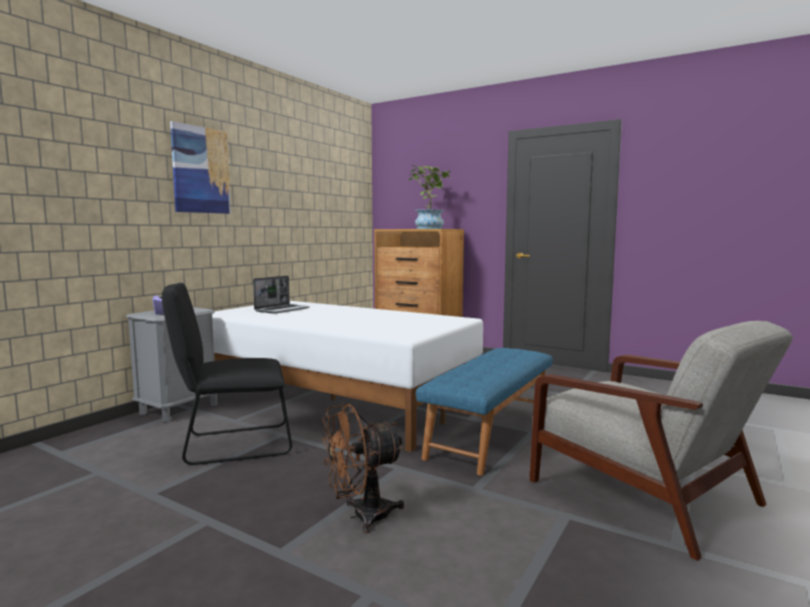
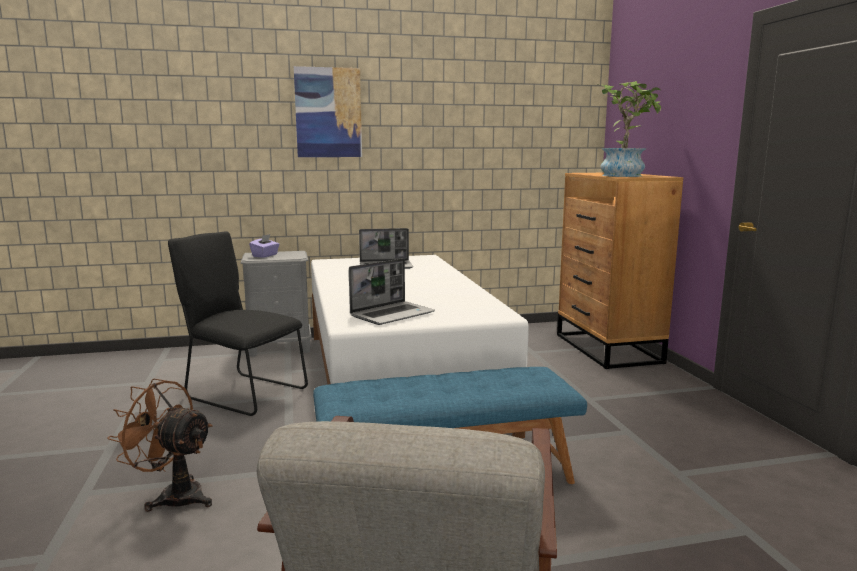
camera: 45 degrees right, 5 degrees up
none -> laptop [349,258,435,325]

